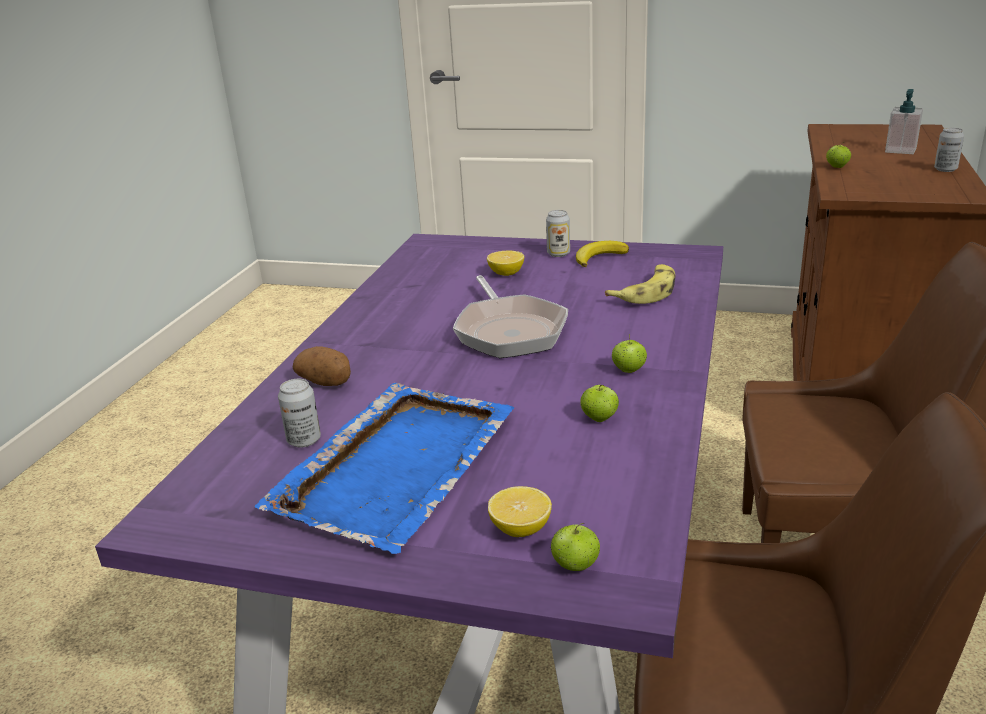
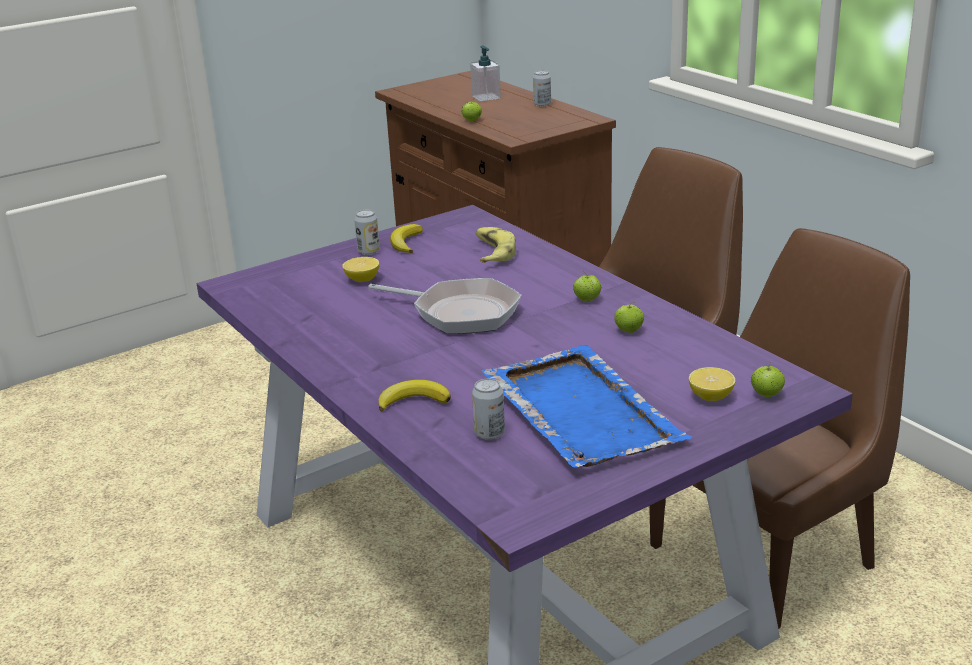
camera: 50 degrees left, 0 degrees up
potato [292,346,351,386] -> banana [379,380,451,412]

